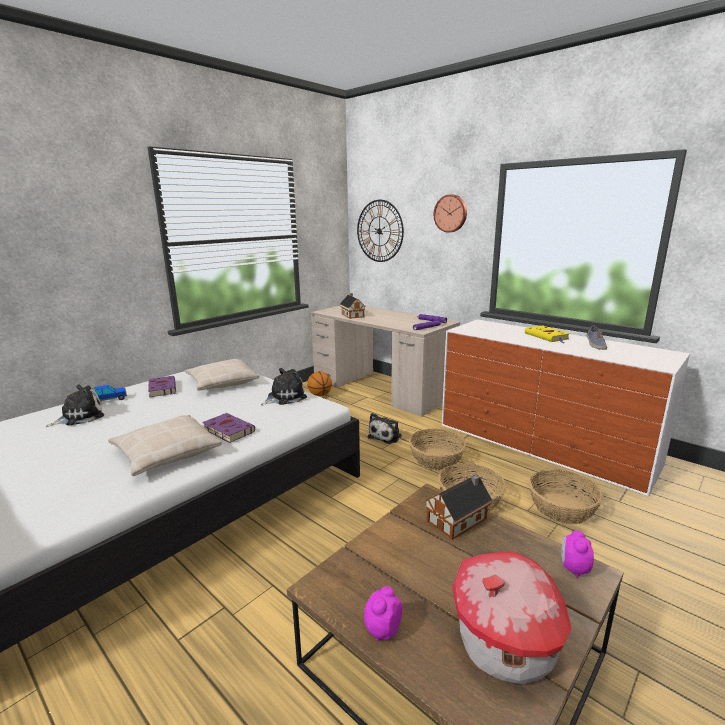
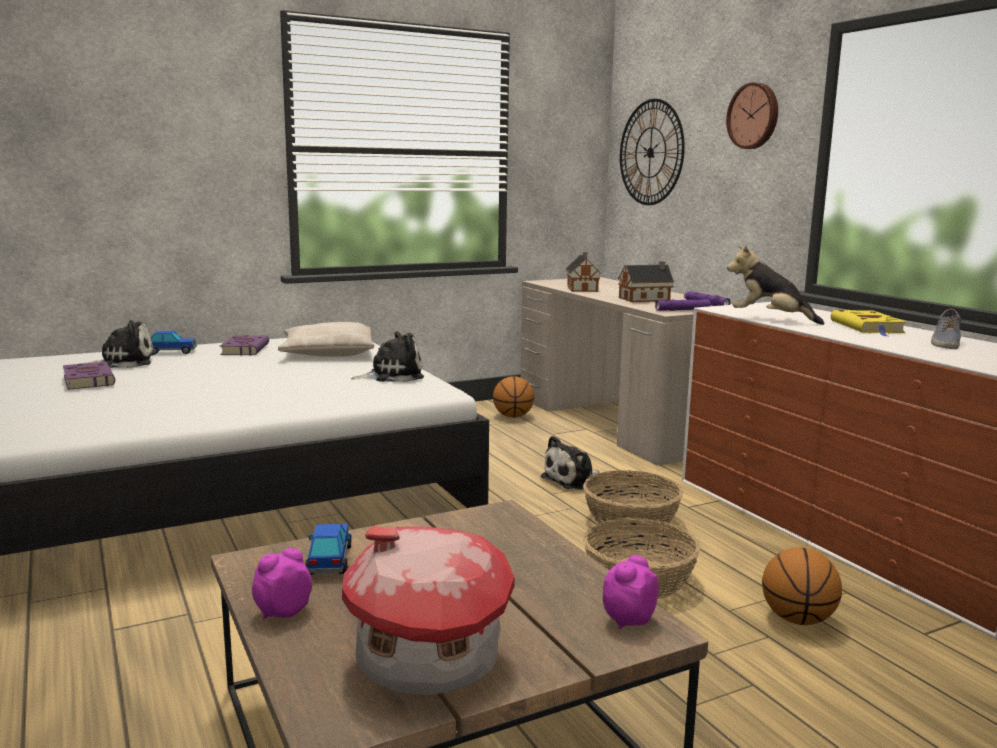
camera: 20 degrees right, 5 degrees down
beige pillow [108,415,222,476] -> none
purple book [202,413,255,443] -> purple book moved to [63,362,115,390]
toy house [426,474,492,540] -> toy house moved to [618,261,674,302]
basket [529,469,603,524] -> basketball [762,548,842,625]
none -> toy car [305,524,352,575]
none -> plush toy [727,245,824,325]

